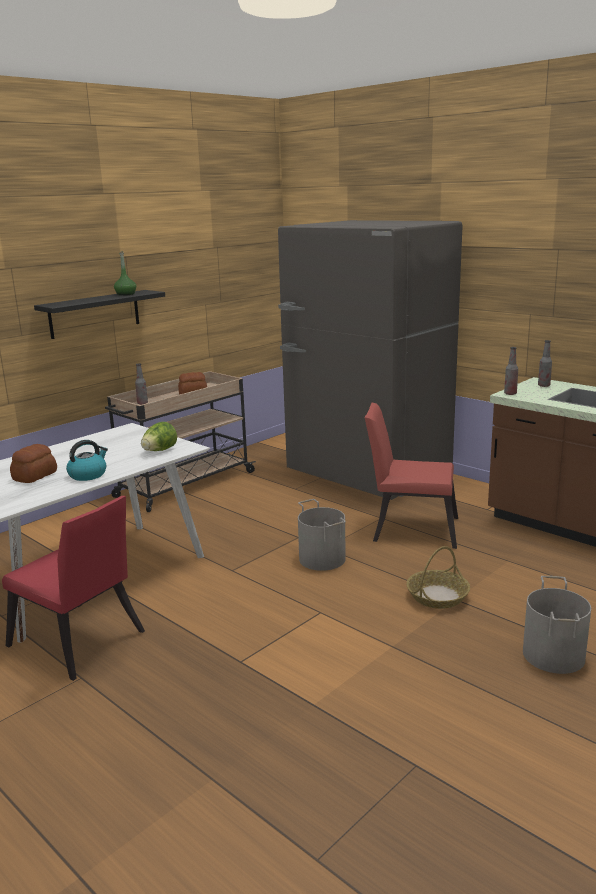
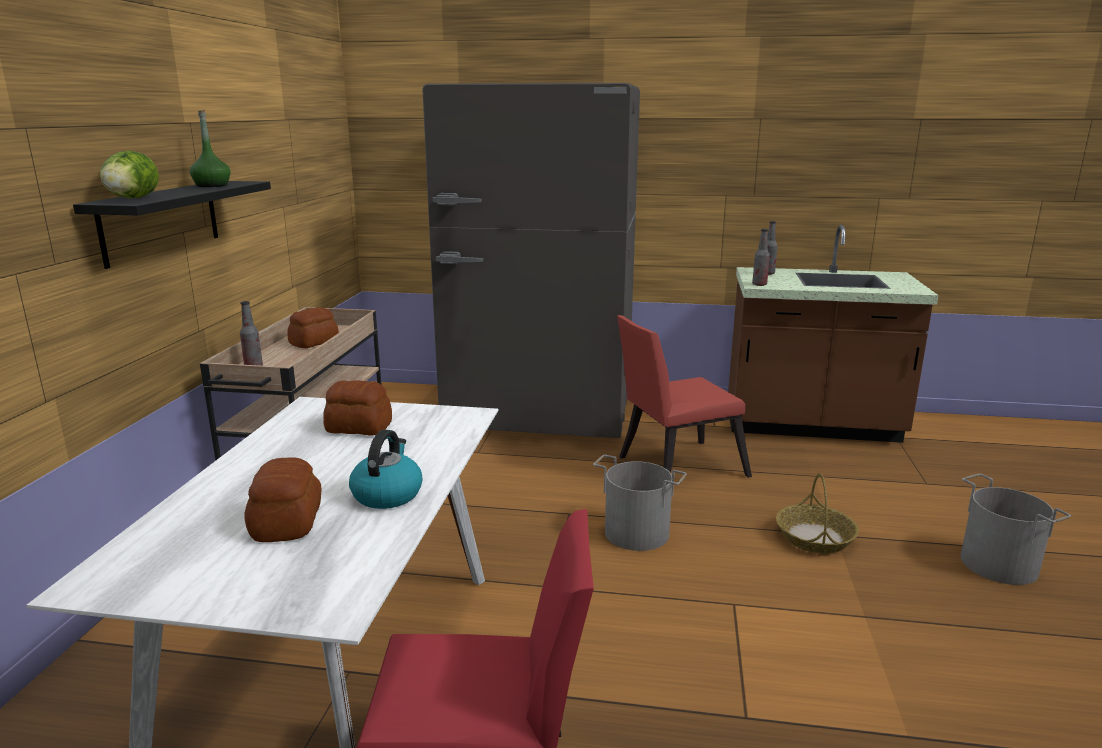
camera: 35 degrees left, 0 degrees up
lettuce [141,422,177,451] -> lettuce moved to [100,151,159,198]
none -> bread [323,380,392,436]

